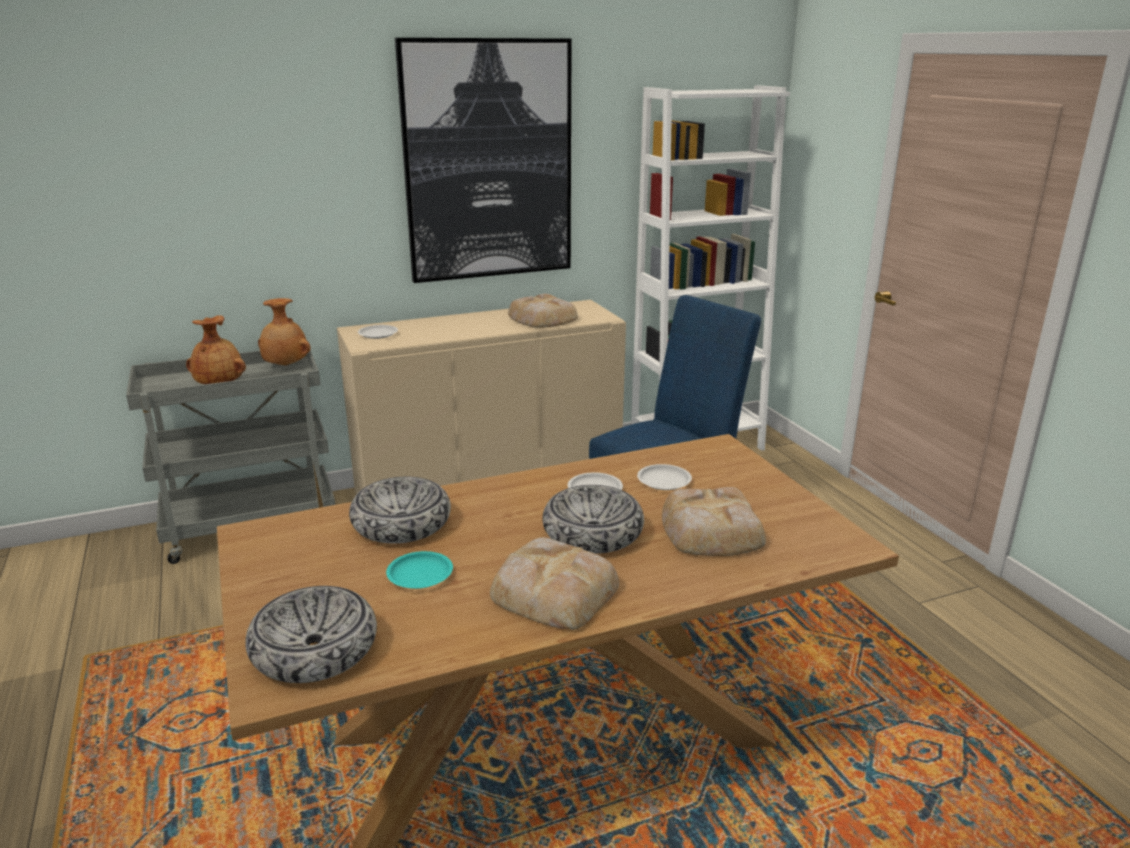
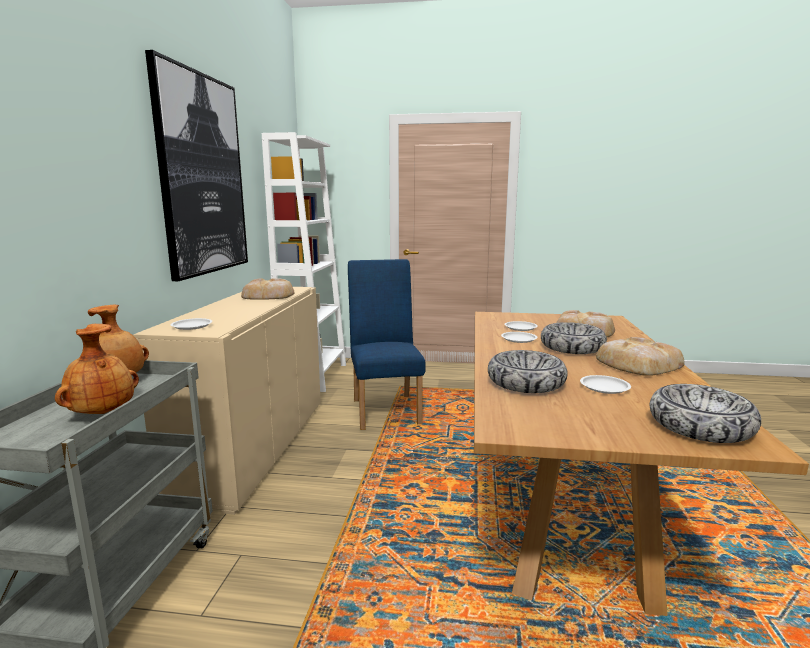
camera: 60 degrees left, 10 degrees down
turquoise plate [386,551,453,589] -> white plate [580,375,631,394]

